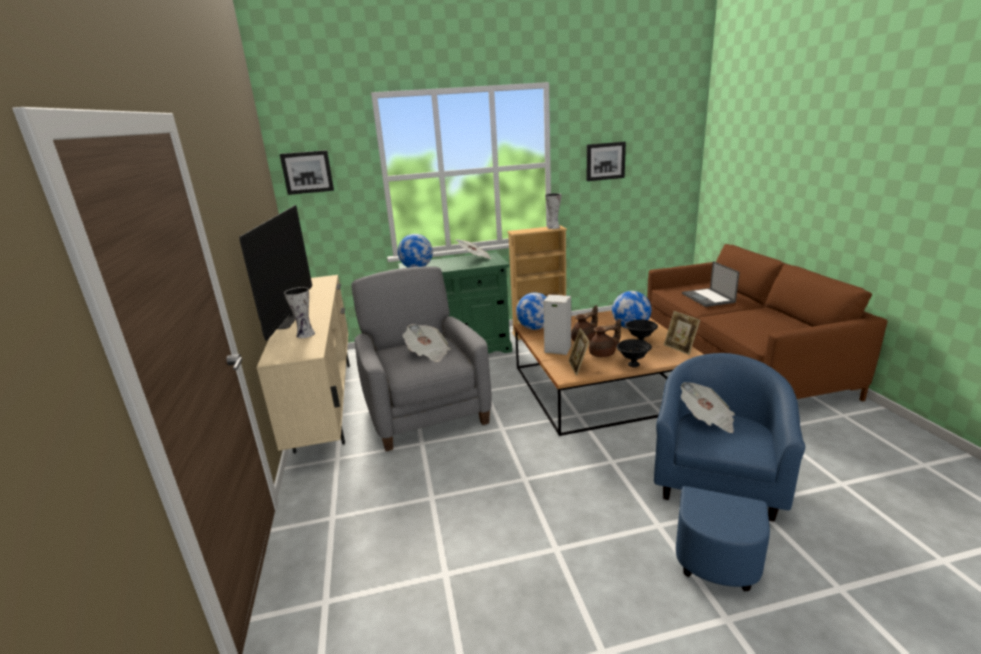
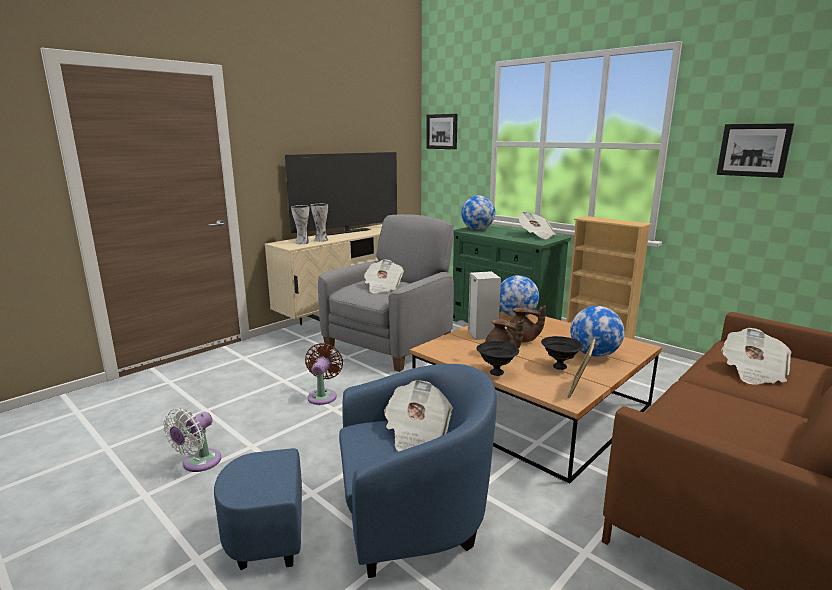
camera: 55 degrees right, 5 degrees down
vase [545,193,562,229] -> vase moved to [291,205,310,244]
picture frame [568,328,589,376] -> none
laptop [682,261,740,307] -> newspaper [721,328,791,385]
none -> white fan [163,408,221,472]
none -> brown fan [305,343,343,405]

